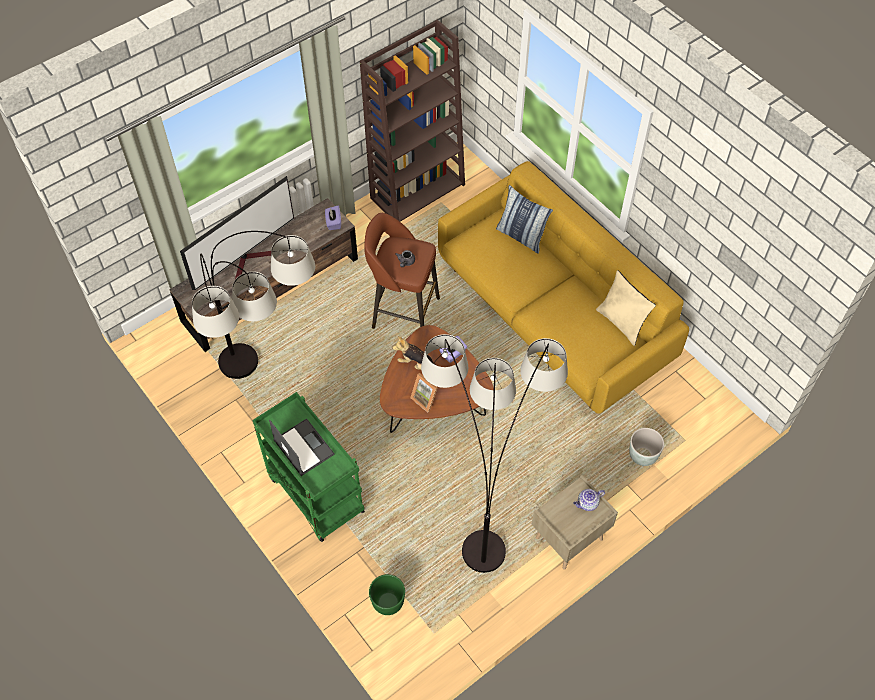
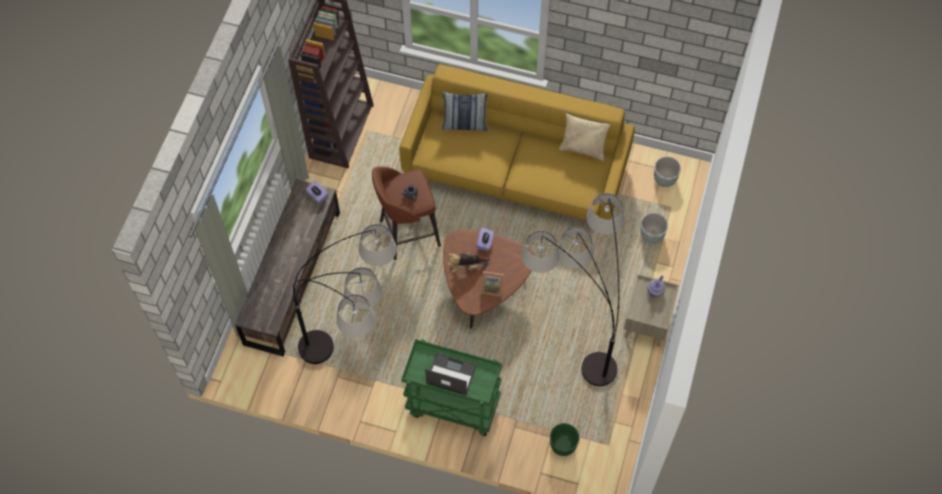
camera: 35 degrees left, 5 degrees up
television [180,176,294,290] -> none
none -> grey planter [654,156,681,187]

